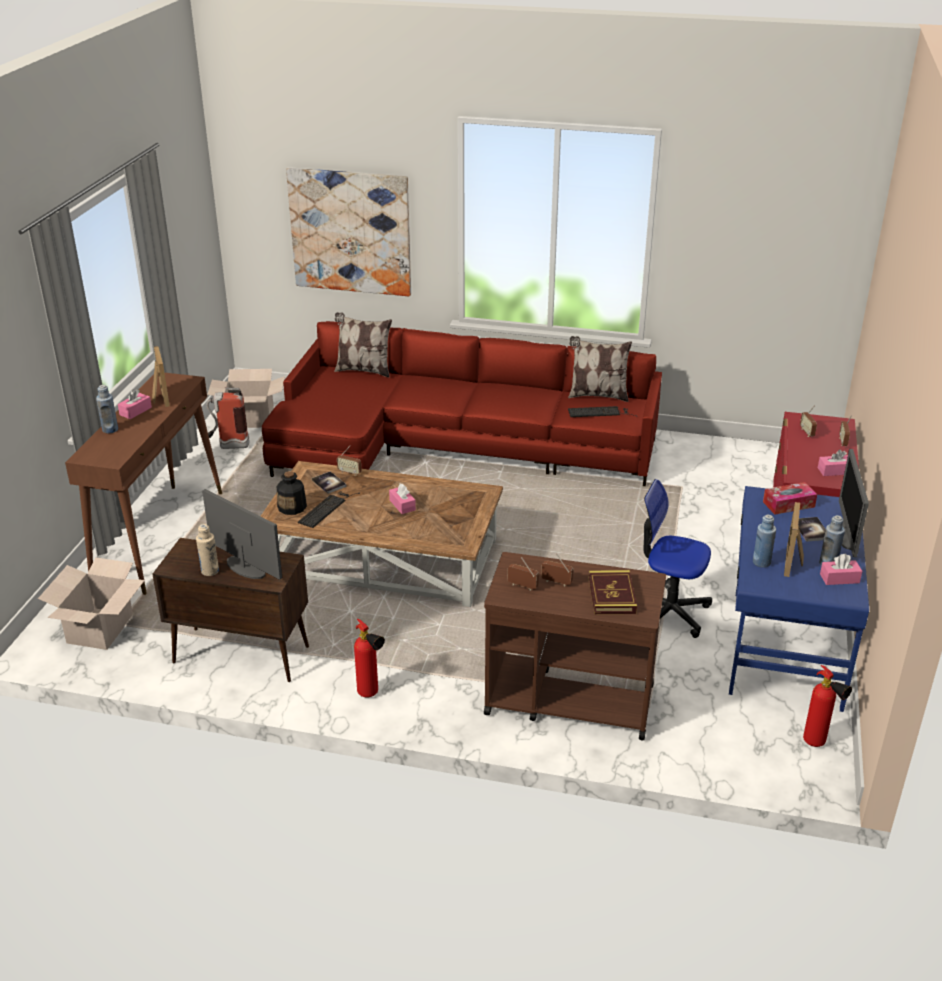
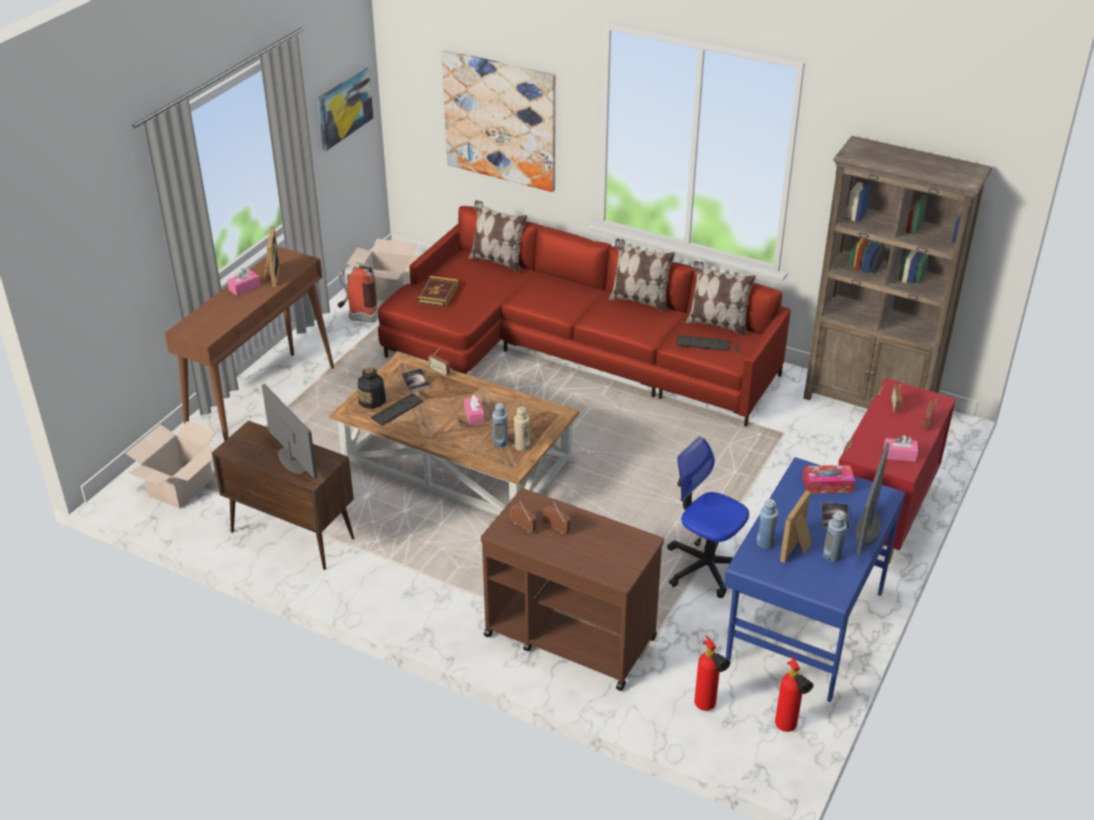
camera: 15 degrees right, 5 degrees up
blue bottle [96,385,118,433] -> blue bottle moved to [492,403,508,447]
beige bottle [196,524,219,576] -> beige bottle moved to [514,407,530,451]
fire extinguisher [354,619,385,698] -> fire extinguisher moved to [694,635,731,711]
book [588,570,637,614] -> book moved to [417,276,458,308]
pink tissue box [820,554,862,585] -> none
none -> picture [317,67,373,151]
none -> pillow [609,238,675,312]
none -> brown bookcase [803,136,992,409]

